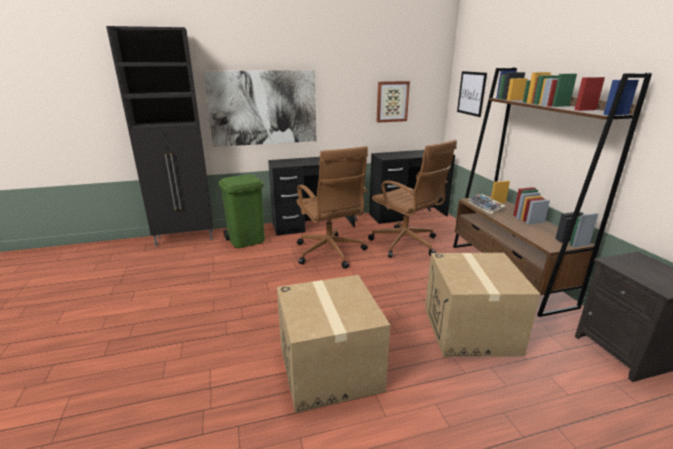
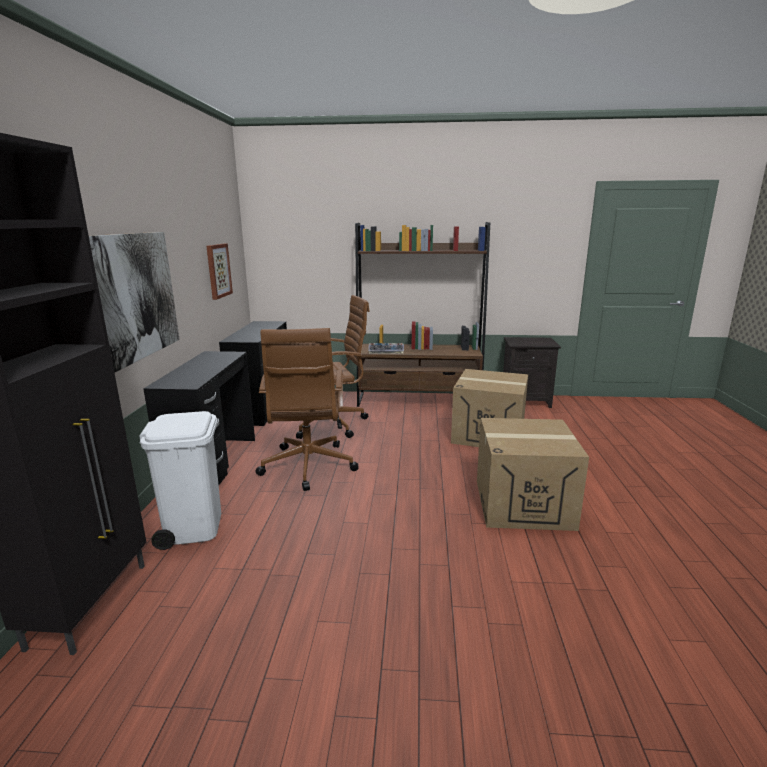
camera: 70 degrees left, 5 degrees down
green trash can [218,174,265,248] -> white trash can [139,411,221,550]
brown office chair [296,146,368,269] -> brown office chair turned 90 degrees clockwise [256,328,359,491]
picture [457,71,487,117] -> none

